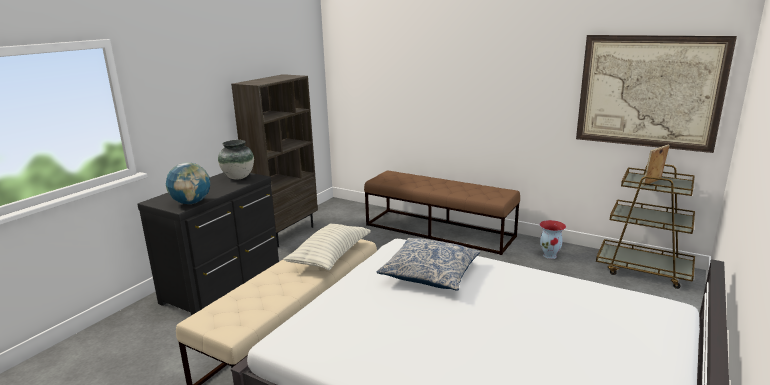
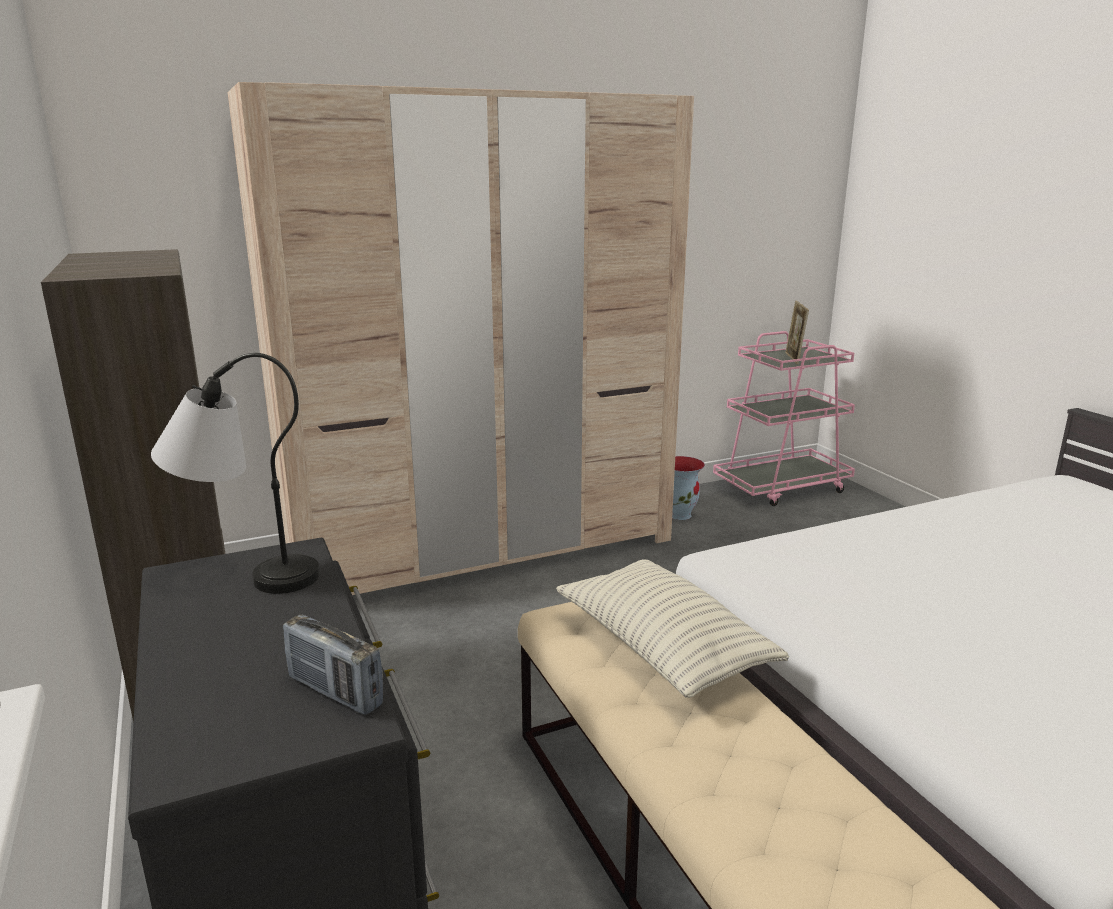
camera: 55 degrees left, 0 degrees up
globe [166,162,210,204] -> radio [283,614,383,715]
vase [218,140,254,180] -> table lamp [151,353,320,594]
brown bench [364,170,520,255] -> beige wardrobe [228,82,694,595]
pillow [377,238,480,291] -> none
picture [576,35,737,153] -> none
brown cart [596,164,695,289] -> pink cart [713,331,855,506]

